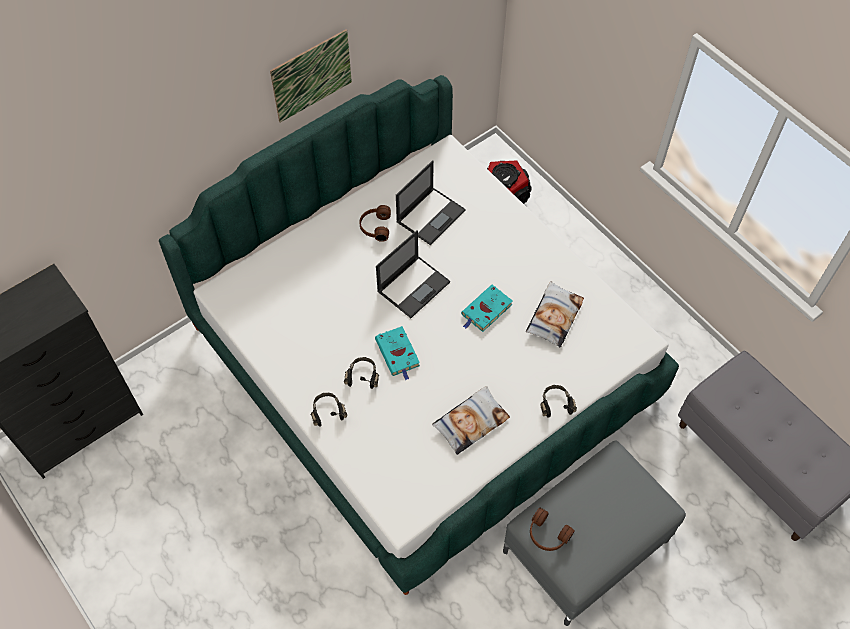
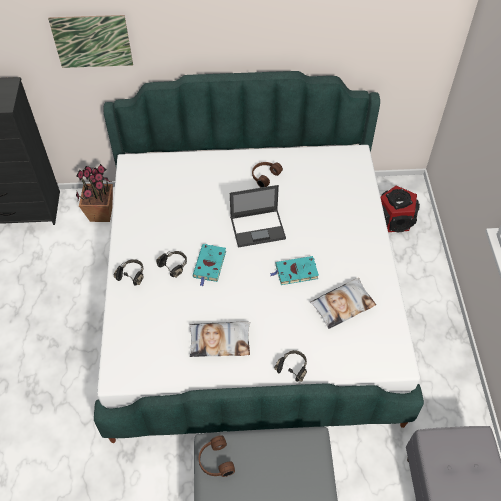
camera: 35 degrees right, 5 degrees down
picture [270,29,352,123] -> picture moved to [48,15,133,68]
laptop [396,160,466,245] -> none
none -> potted plant [76,164,113,222]

